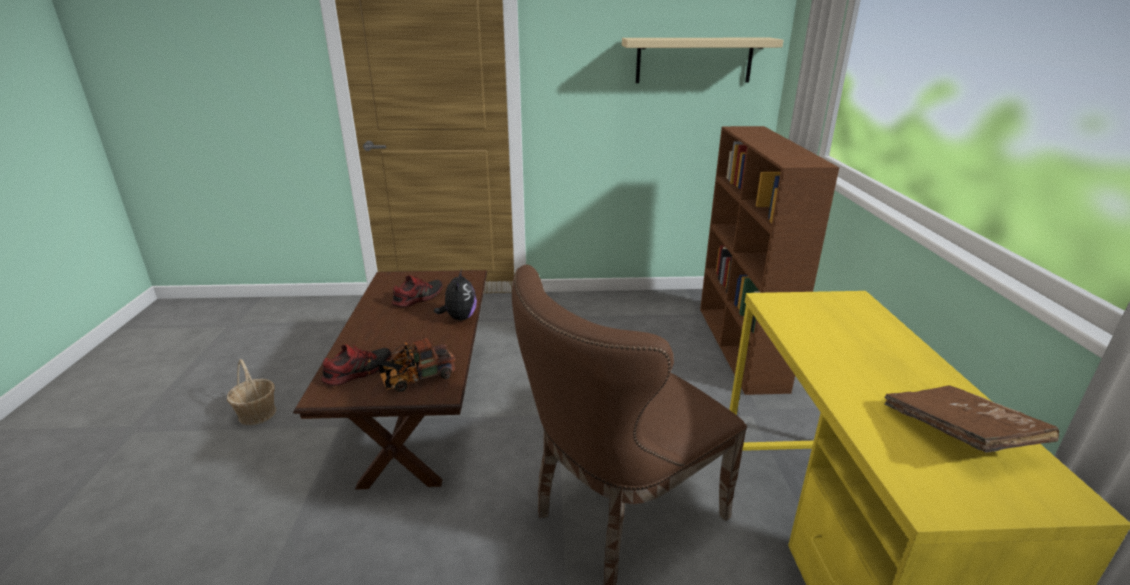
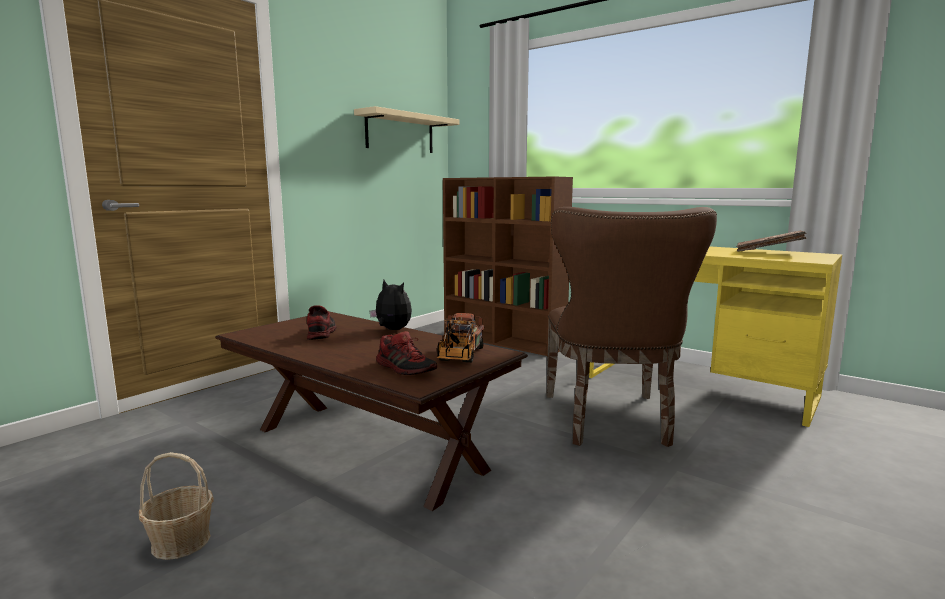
camera: 50 degrees left, 15 degrees down
shoe [321,344,391,386] -> shoe turned 135 degrees clockwise [376,331,437,375]

